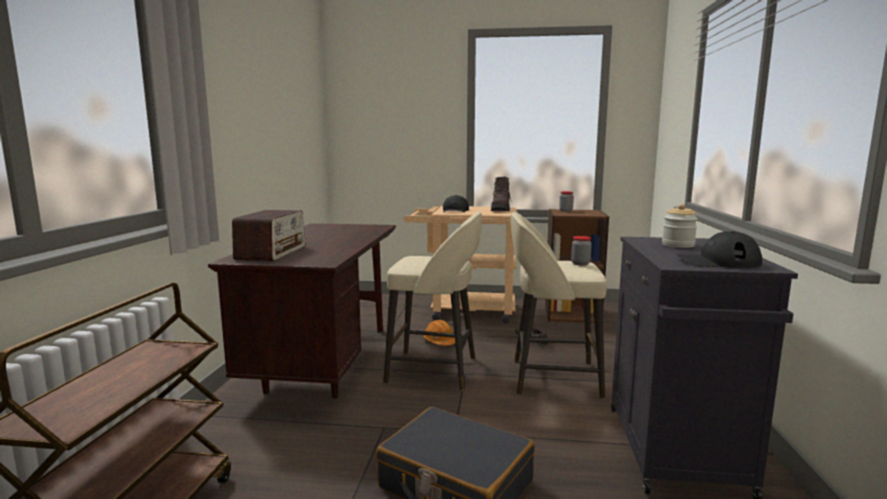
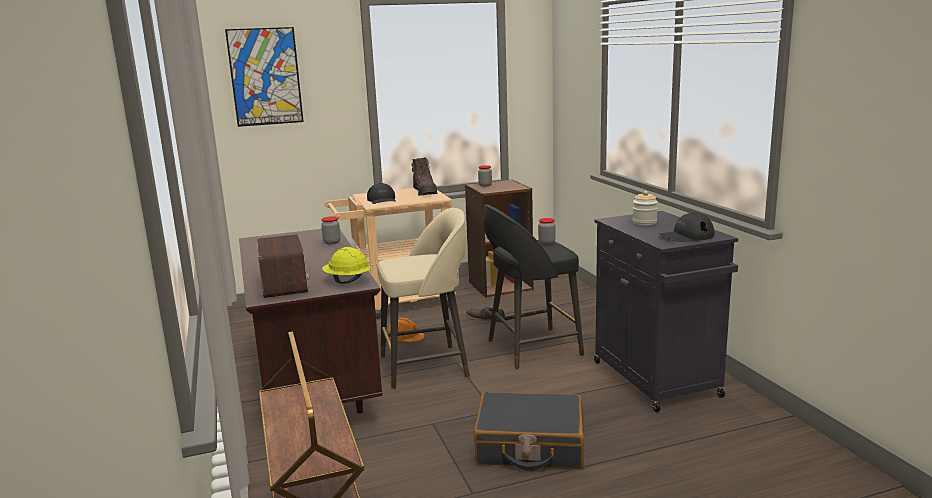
camera: 25 degrees left, 5 degrees up
beige stool [511,212,607,399] -> black stool [483,204,584,369]
none -> picture [225,27,304,127]
none -> jar [321,216,341,245]
none -> yellow hard hat [322,247,371,284]

